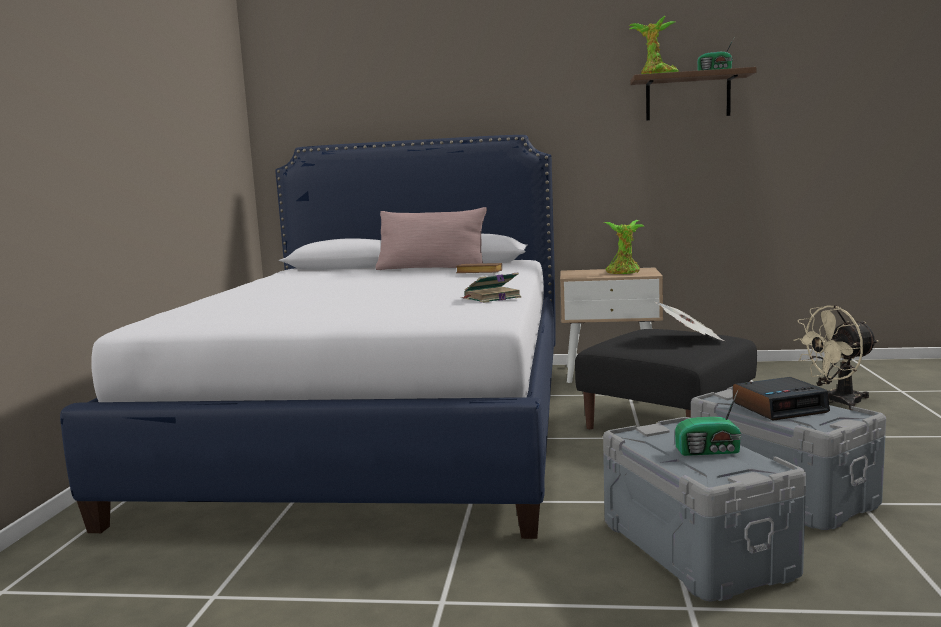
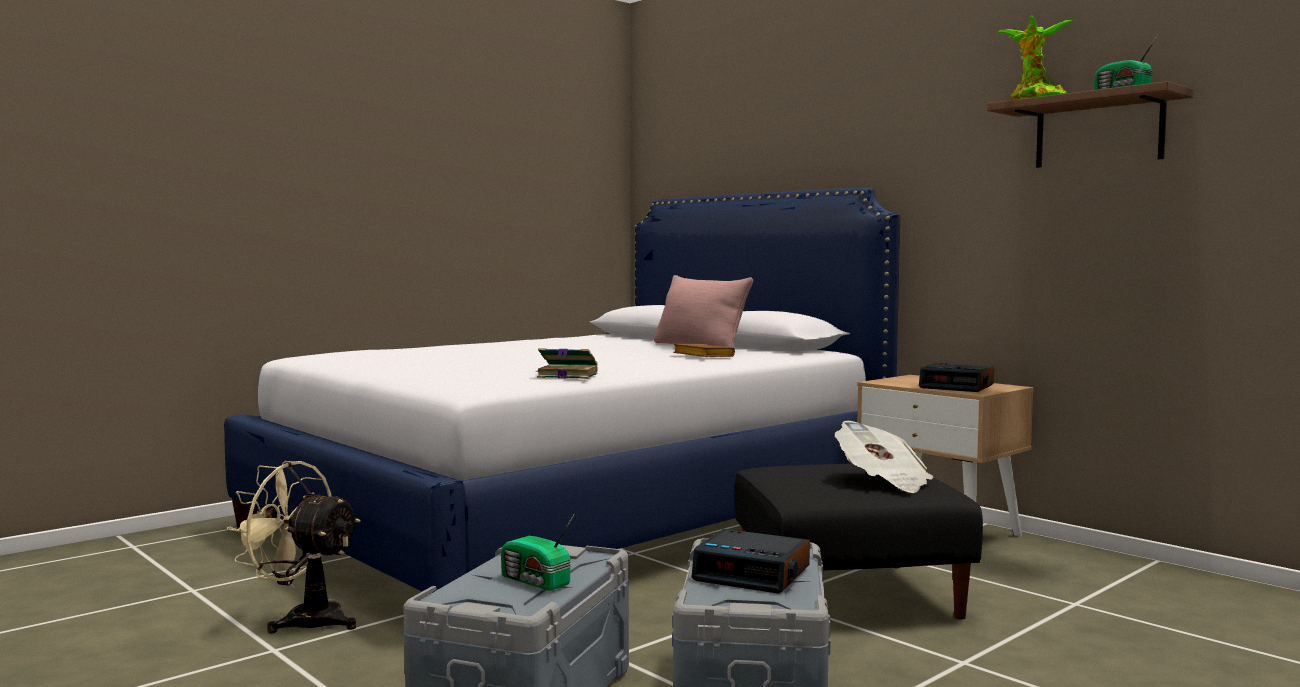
camera: 40 degrees right, 5 degrees down
potted plant [603,220,644,274] -> alarm clock [919,363,994,392]
beige fan [793,305,878,410] -> beige fan moved to [227,461,361,634]

